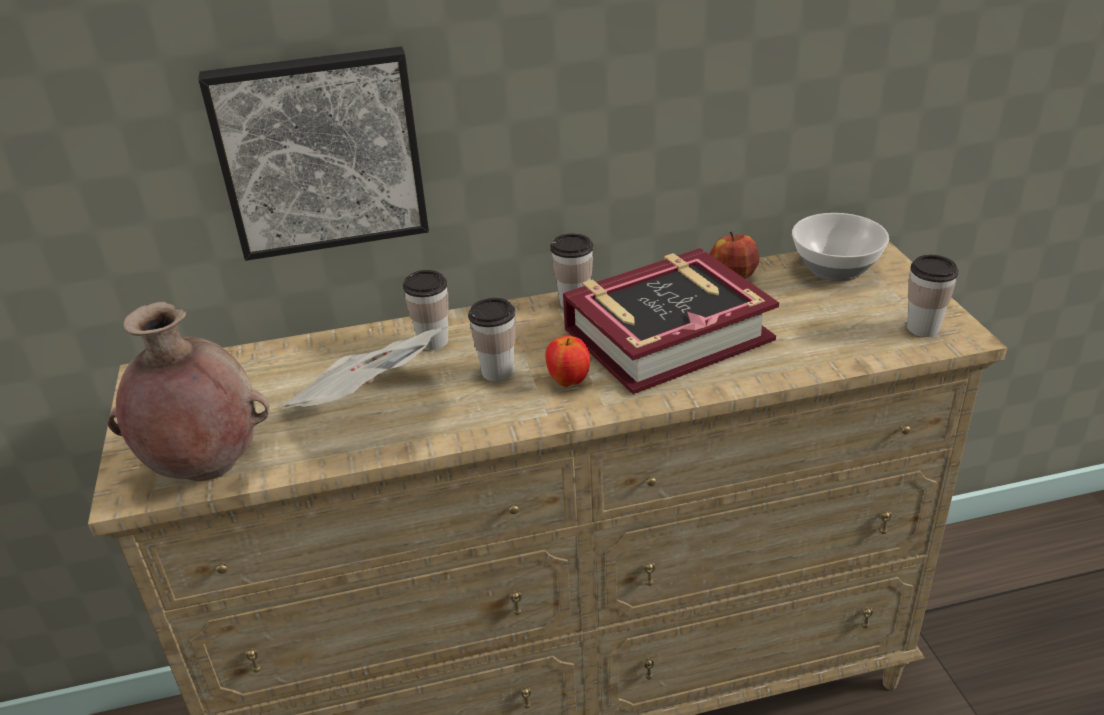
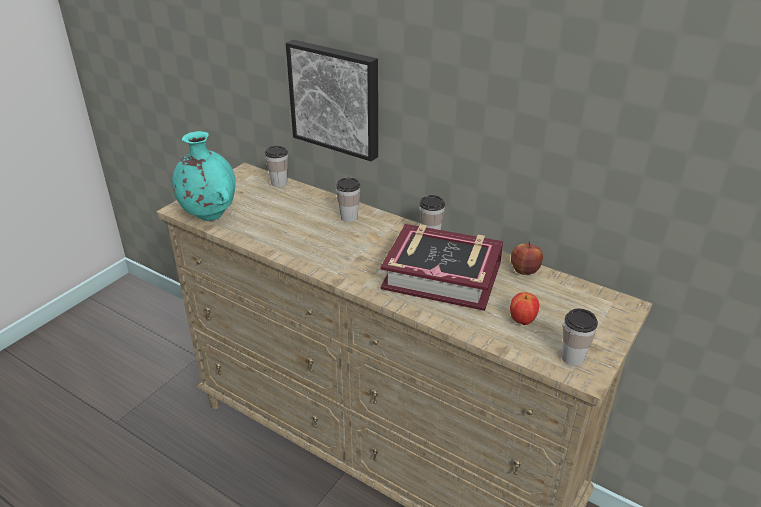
camera: 45 degrees right, 0 degrees up
brown vase [108,301,269,481] -> turquoise vase [172,131,236,221]
newspaper [277,327,447,409] -> none
cup [468,298,516,381] -> cup moved to [265,146,288,187]
apple [545,336,590,387] -> apple moved to [510,292,539,325]
bowl [792,213,889,281] -> none

